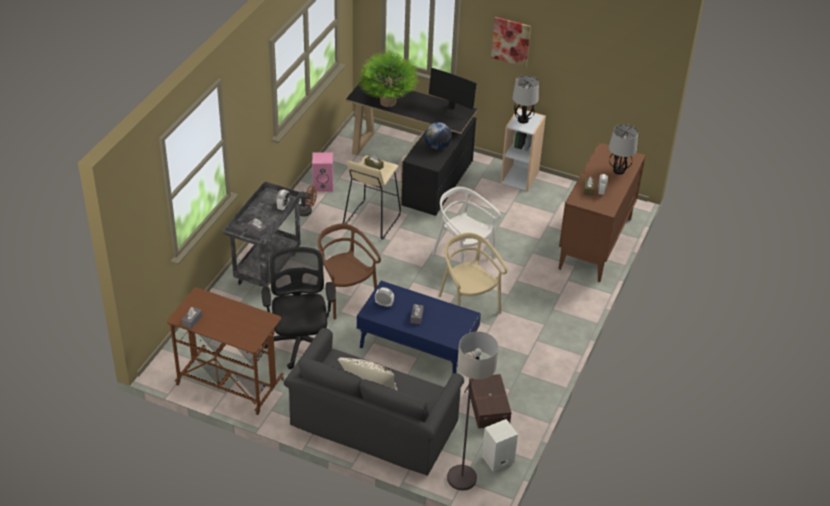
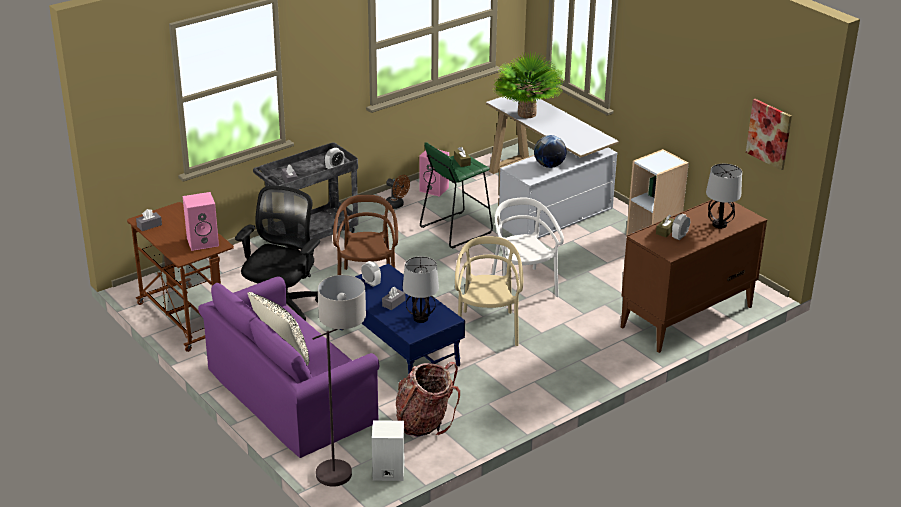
camera: 30 degrees right, 10 degrees down
grey sofa [284,328,464,476] -> purple sofa [198,276,379,458]
beige stool [343,156,401,240] -> green stool [420,143,493,248]
black desk [346,77,477,216] -> white desk [486,95,619,239]
monitor [429,68,477,115] -> none
brown storage box [468,374,512,428] -> backpack [396,362,460,437]
picture [491,17,531,67] -> picture moved to [746,99,792,170]
table lamp [512,75,539,124] -> table lamp moved to [403,256,439,323]
none -> pink speaker [183,192,219,251]

